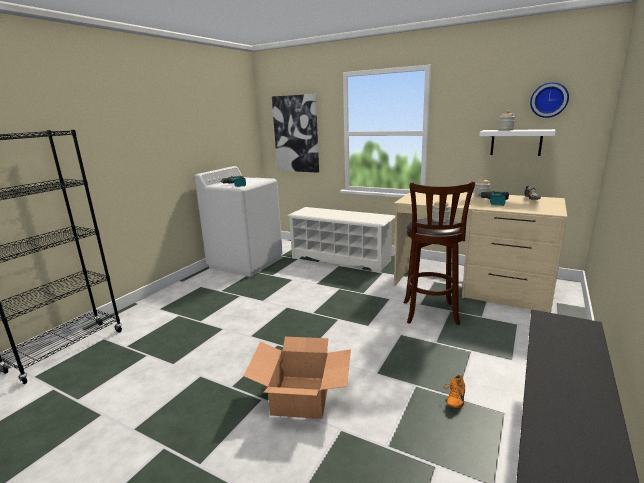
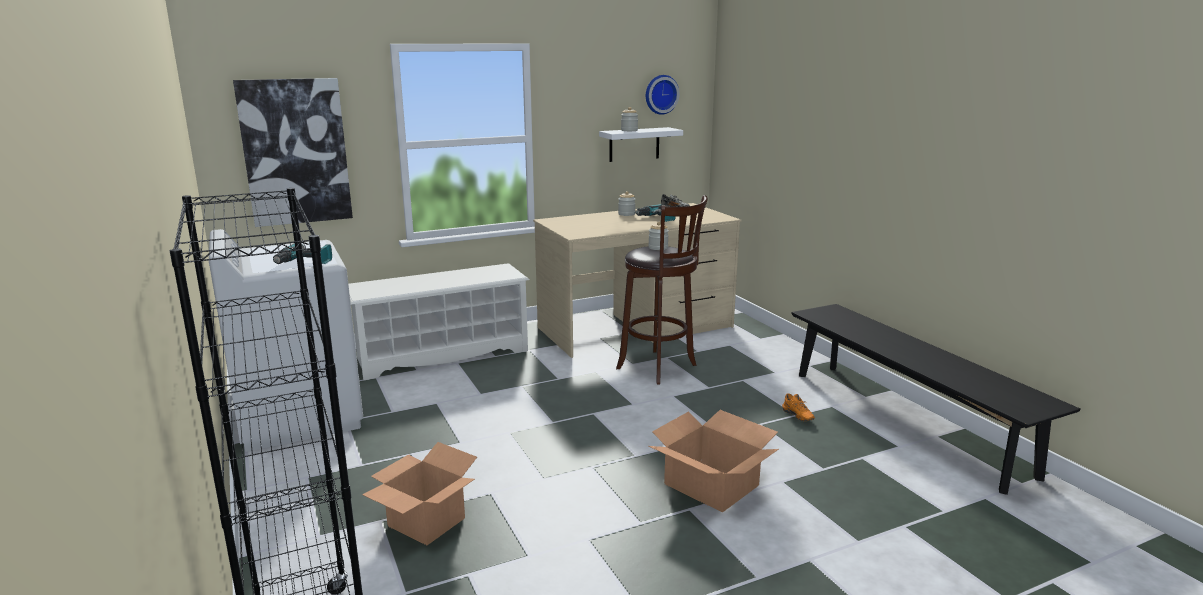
camera: 55 degrees left, 0 degrees up
none -> cardboard box [362,442,477,545]

